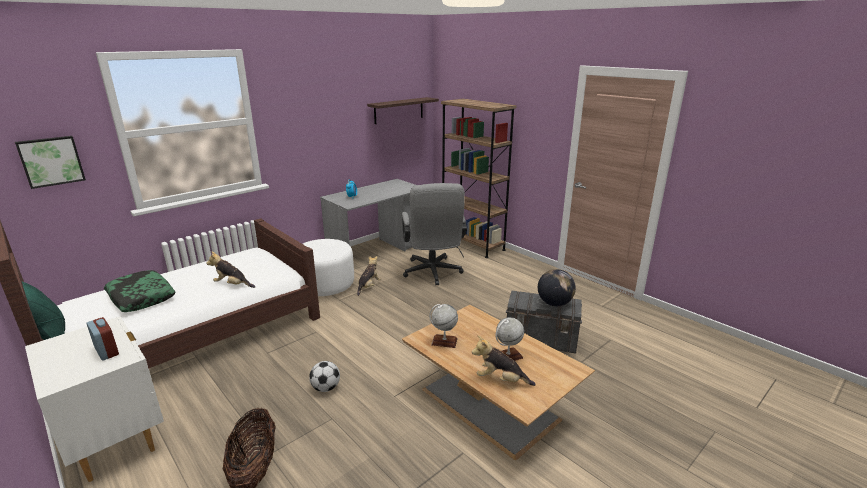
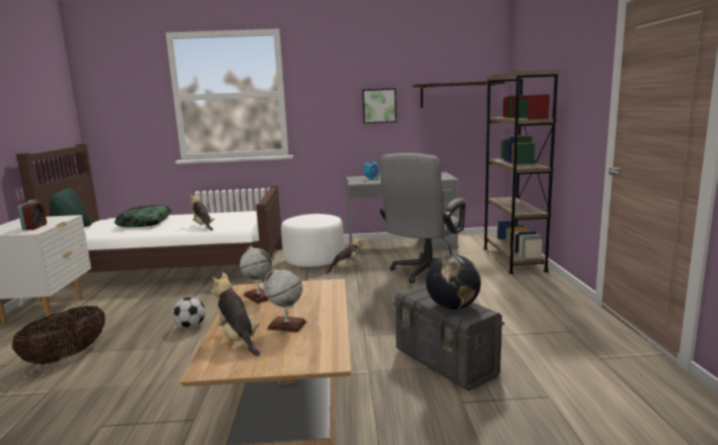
camera: 40 degrees right, 10 degrees down
picture [15,136,86,189] -> picture moved to [362,88,397,124]

